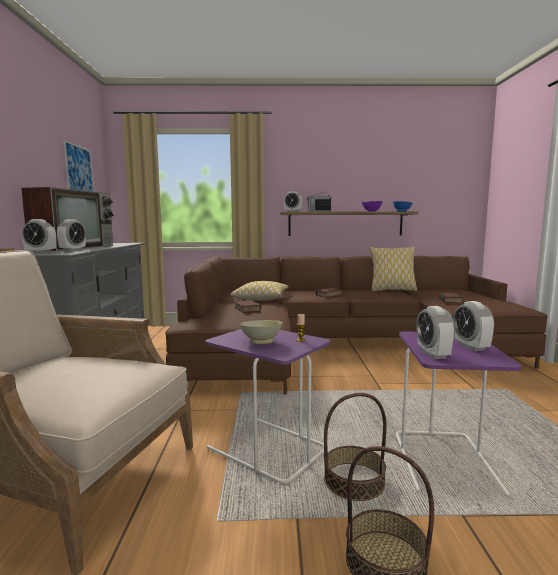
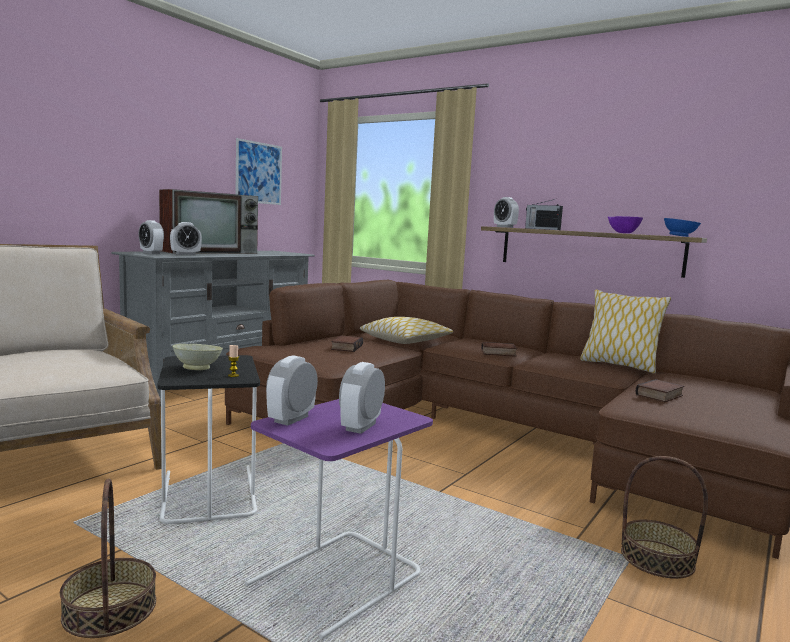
camera: 35 degrees right, 0 degrees up
purple side table [205,329,330,484] -> black side table [157,355,260,524]
basket [324,393,387,501] -> basket moved to [621,456,708,579]

